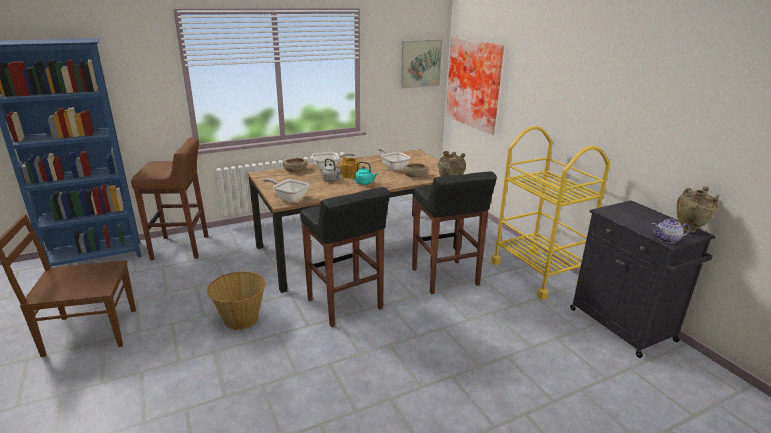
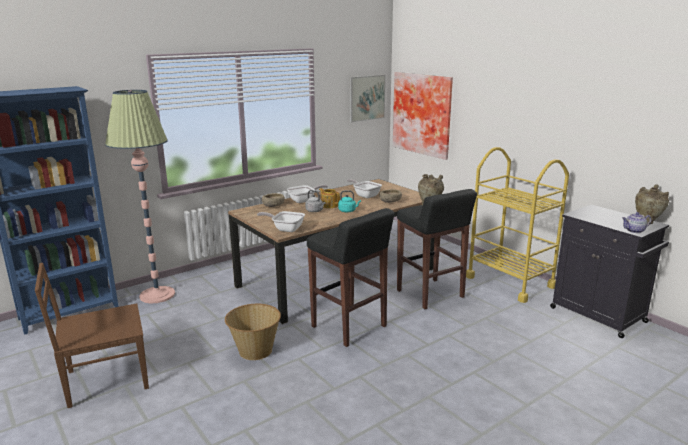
camera: 10 degrees left, 5 degrees down
brown stool [131,137,208,260] -> floor lamp [105,90,175,303]

